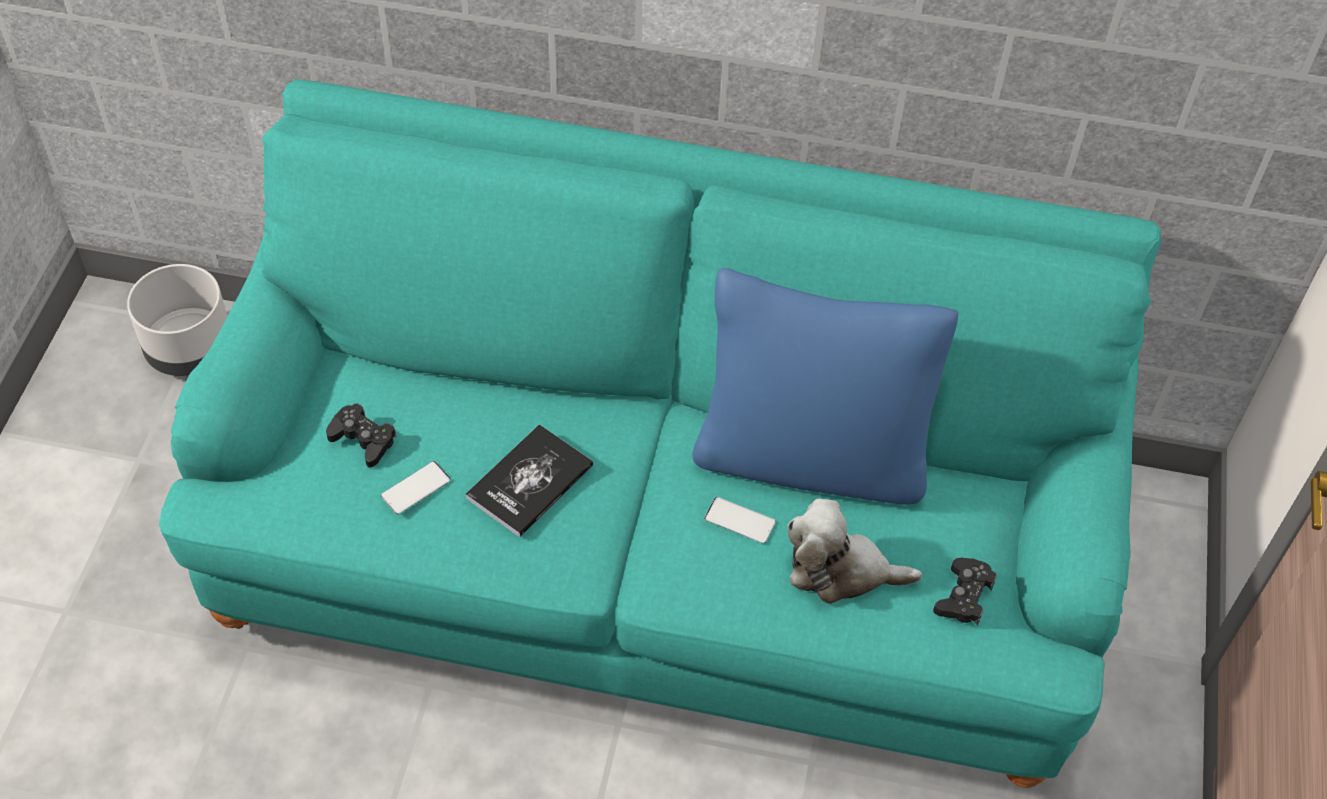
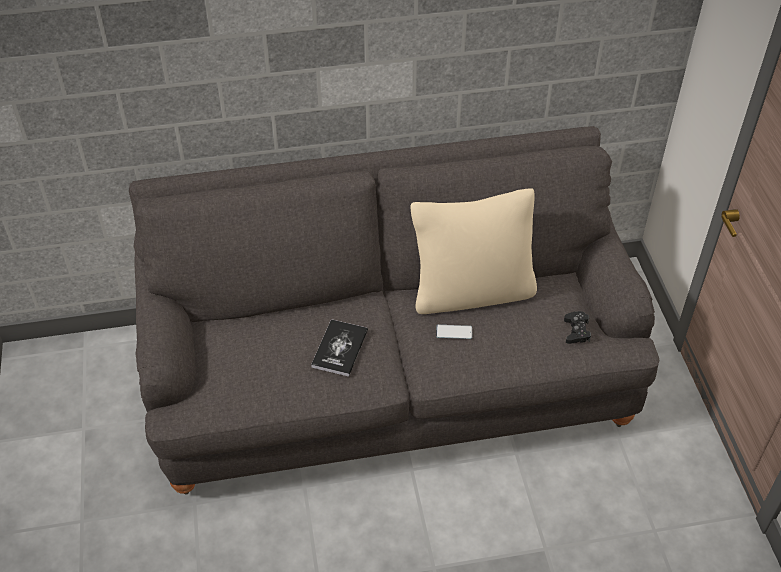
camera: 20 degrees left, 5 degrees down
grey planter [127,264,227,376] -> none
turquoise sofa [159,79,1161,788] -> grey sofa [129,126,659,494]
black game controller [326,403,397,468] -> none
phone [381,461,451,515] -> none
blue pillow [692,268,958,505] -> beige pillow [411,188,537,314]
plush toy [787,498,922,604] -> none

